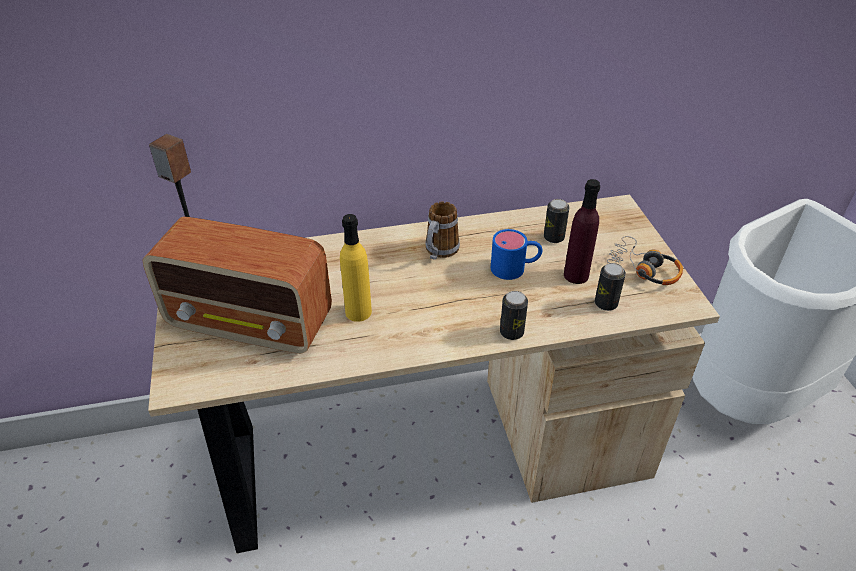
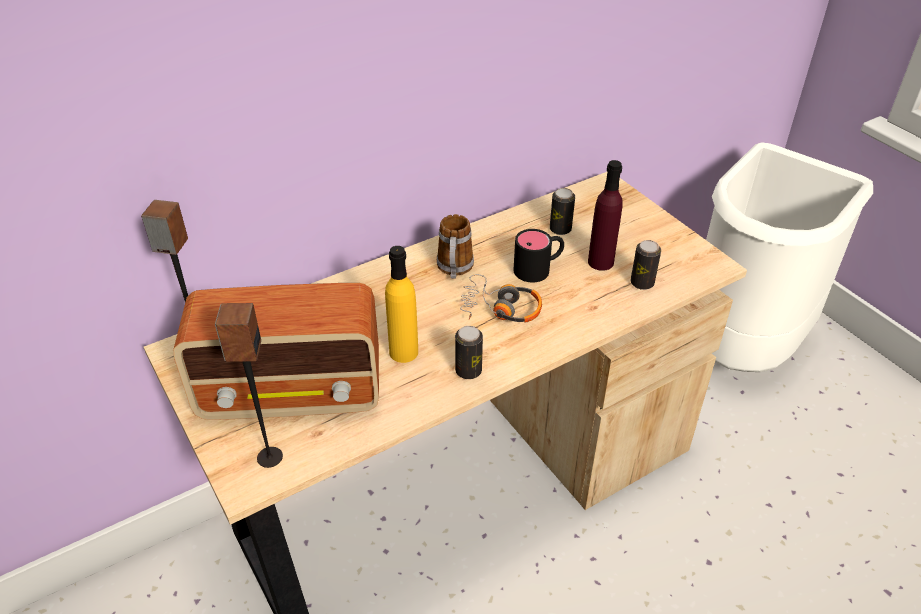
camera: 20 degrees left, 0 degrees up
blue mug [491,229,542,280] -> black mug [514,229,564,283]
can [500,291,528,340] -> can moved to [455,326,483,379]
headphones [607,236,683,285] -> headphones moved to [460,274,542,323]
none -> speaker [215,303,283,468]

